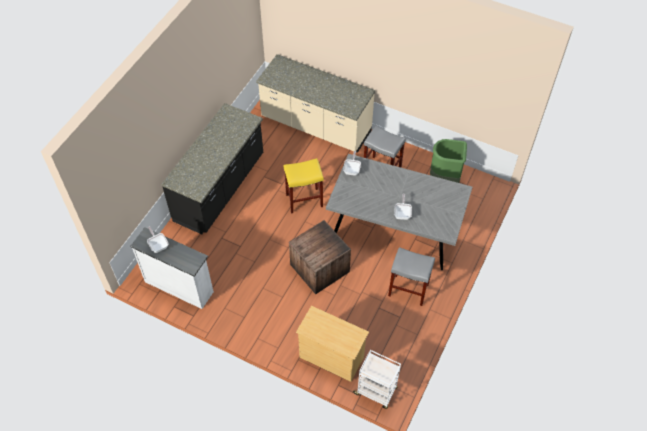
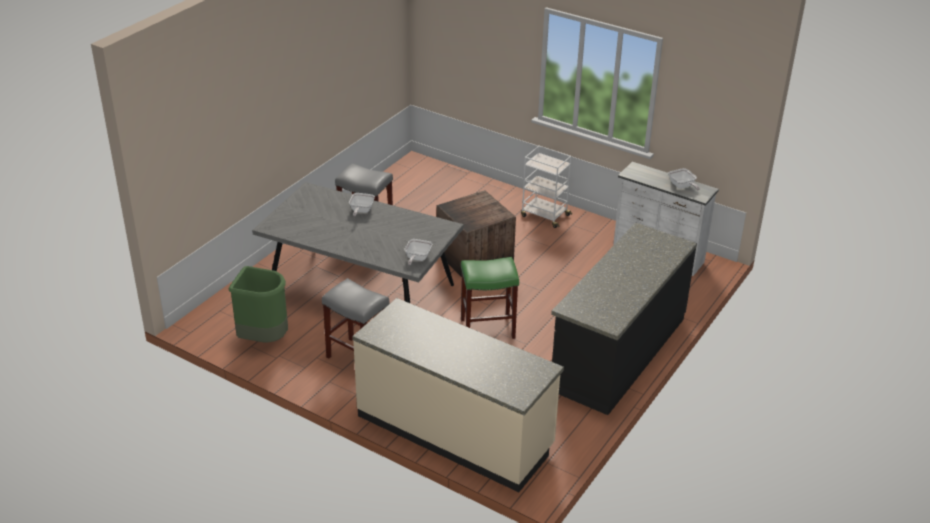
camera: 175 degrees left, 20 degrees down
yellow stool [283,158,324,213] -> green stool [461,257,519,339]
beige dresser [296,306,369,382] -> none
white cart [353,350,401,409] -> white cart moved to [521,146,572,228]

